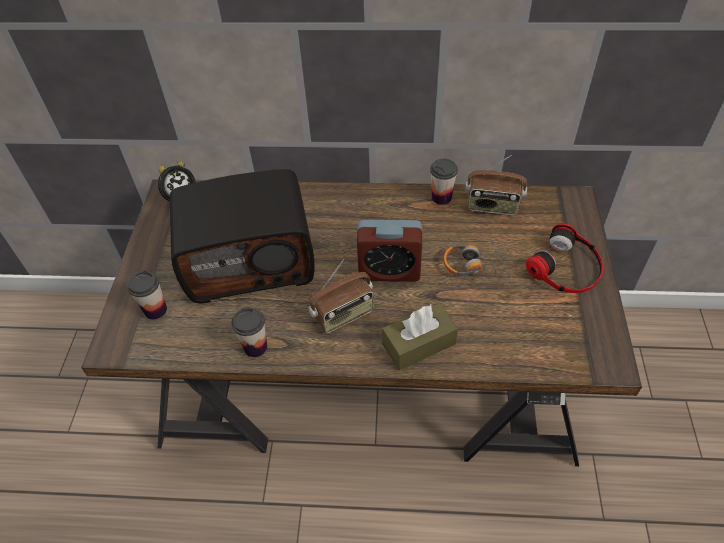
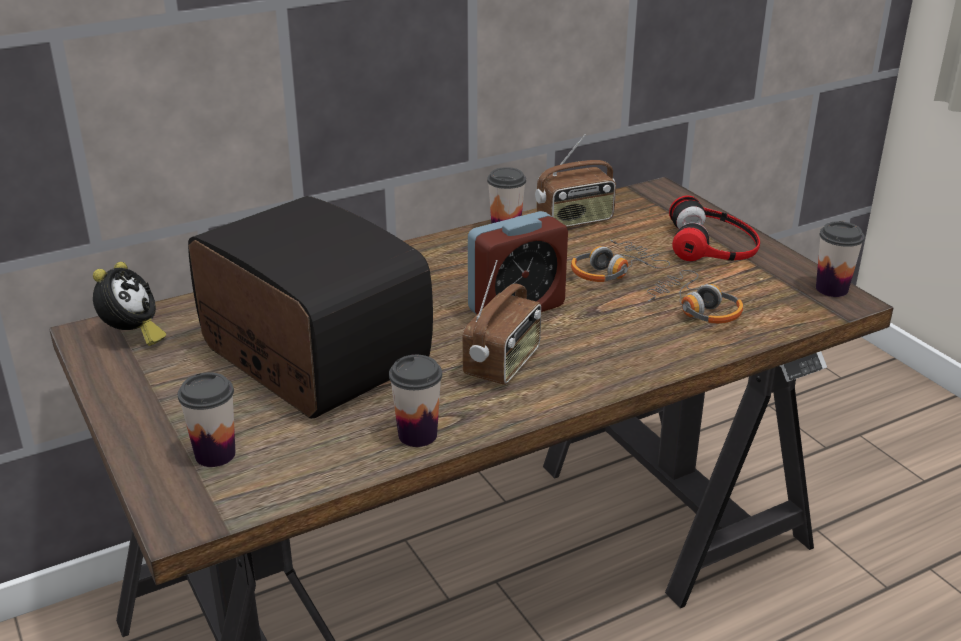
camera: 35 degrees left, 20 degrees down
radio [170,169,315,304] -> radio turned 90 degrees counterclockwise [188,196,433,418]
brown tissue box [382,303,458,370] -> none
none -> headphones [647,270,743,324]
none -> cup [816,221,865,297]

